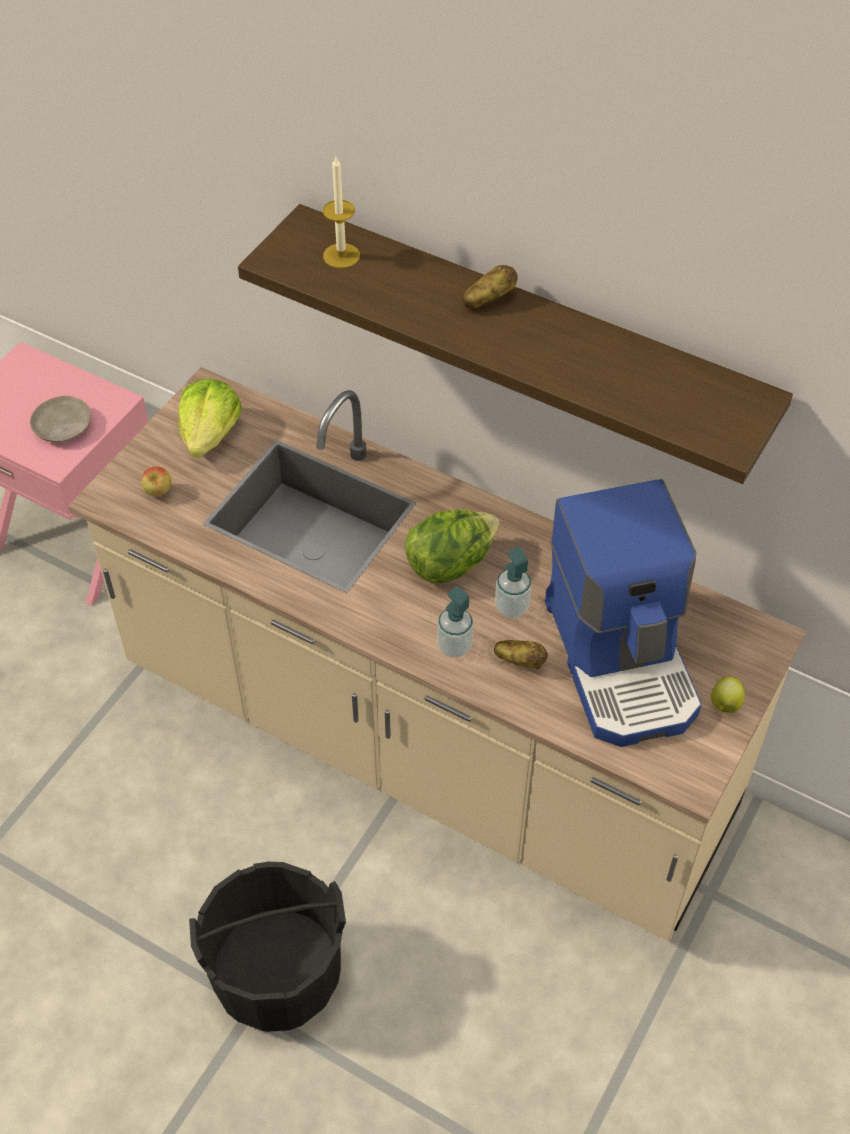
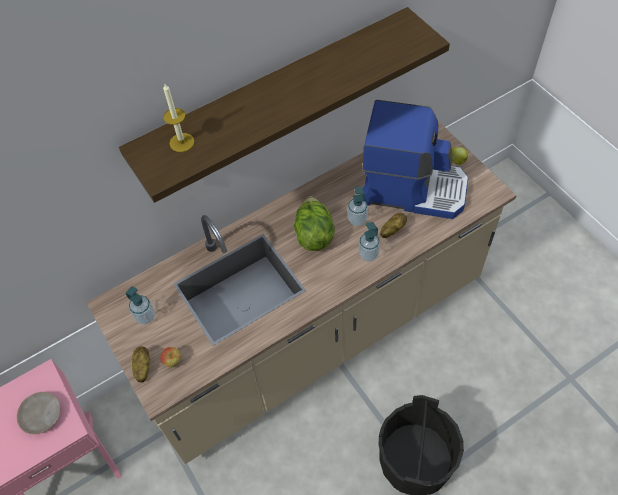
camera: 60 degrees left, 5 degrees up
lettuce [178,378,242,458] -> soap dispenser [125,286,155,324]
potato [463,265,518,309] -> potato moved to [132,346,150,383]

